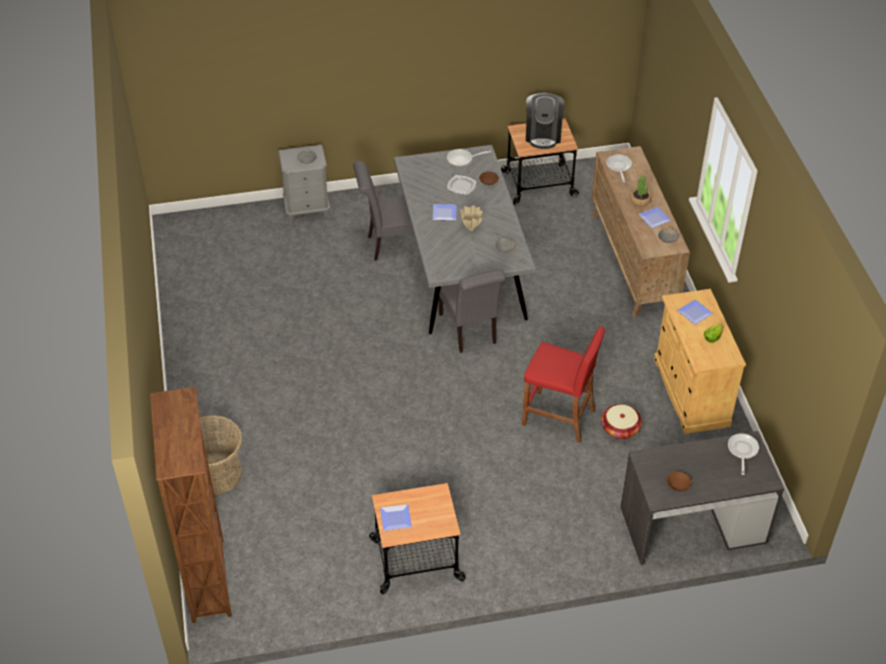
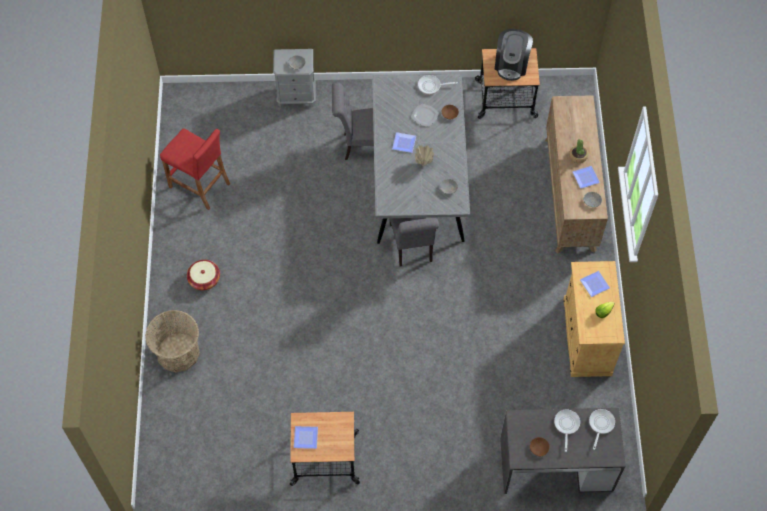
camera: 10 degrees right, 15 degrees up
brown bookcase [150,387,232,623] -> none
red stool [522,326,605,443] -> red stool moved to [160,128,230,210]
basket [601,404,642,439] -> basket moved to [187,260,220,290]
frying pan [606,154,632,182] -> frying pan moved to [554,410,580,452]

